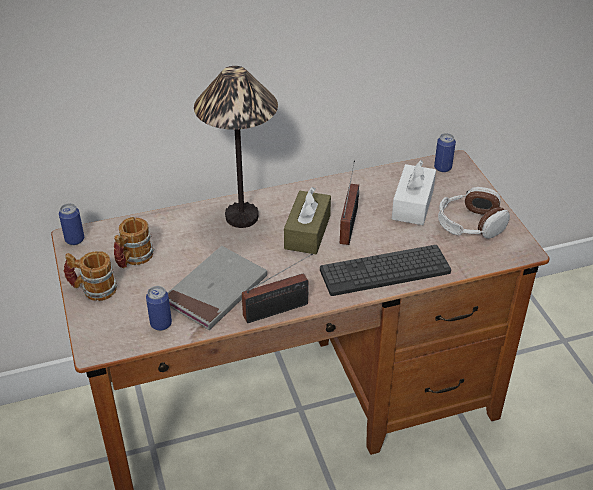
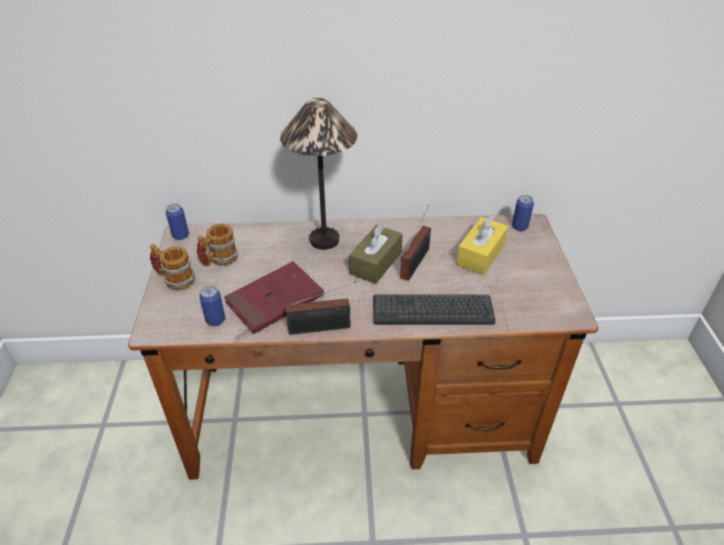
camera: 15 degrees right, 0 degrees up
grey book [168,246,267,330] -> red book [224,261,324,334]
white tissue box [392,160,436,225] -> yellow tissue box [456,214,508,275]
headphones [438,187,510,239] -> none

